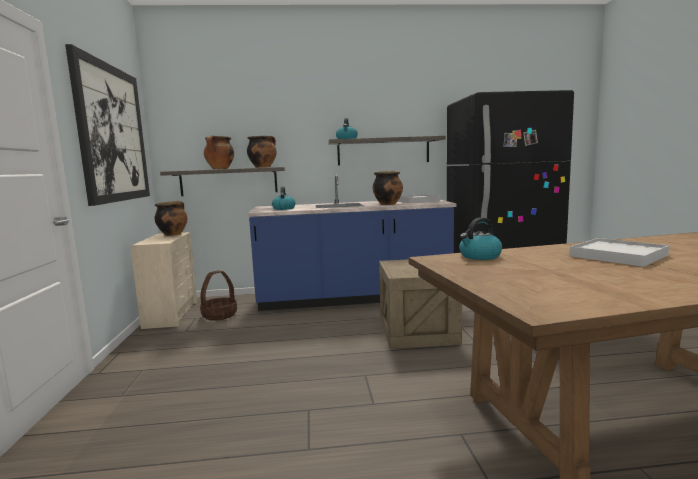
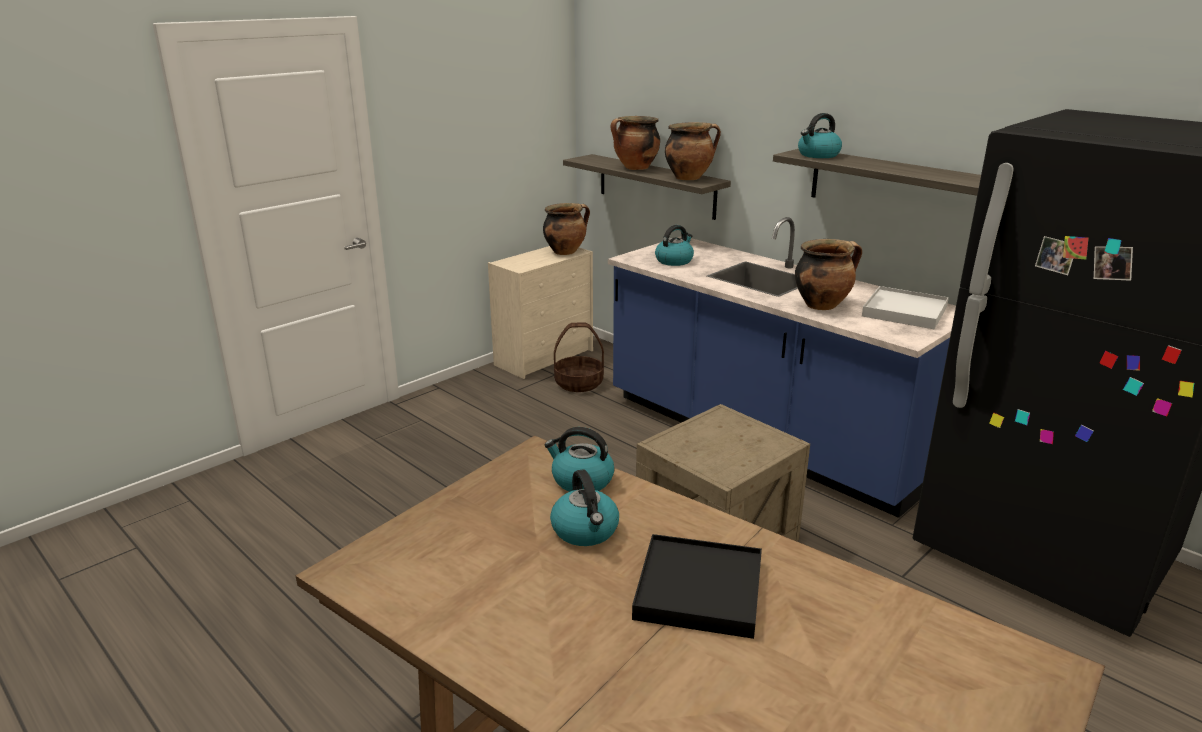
camera: 50 degrees right, 15 degrees up
picture [65,44,150,206] -> none
white tray [569,238,669,267] -> black tray [632,534,762,639]
none -> kettle [550,469,619,546]

